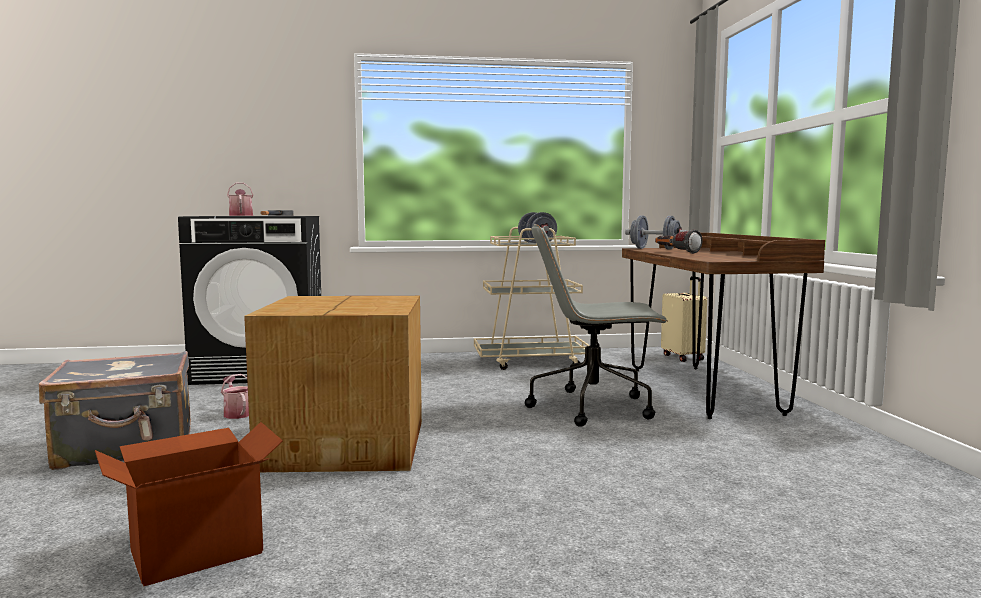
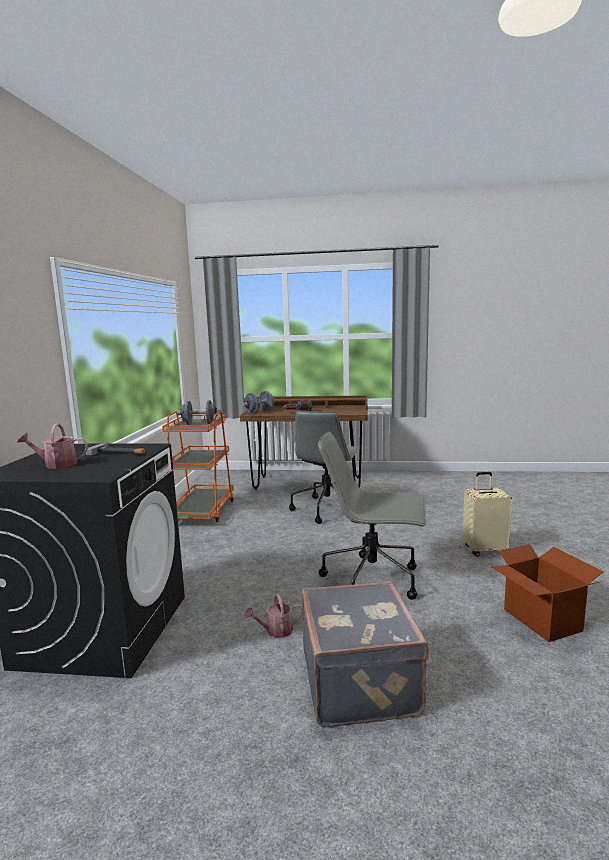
camera: 75 degrees left, 5 degrees up
cardboard box [244,296,422,472] -> grey office chair [318,432,426,600]
beige cart [474,227,590,370] -> orange cart [162,411,234,522]
beige suitcase [661,276,707,362] -> beige suitcase moved to [462,472,512,557]

